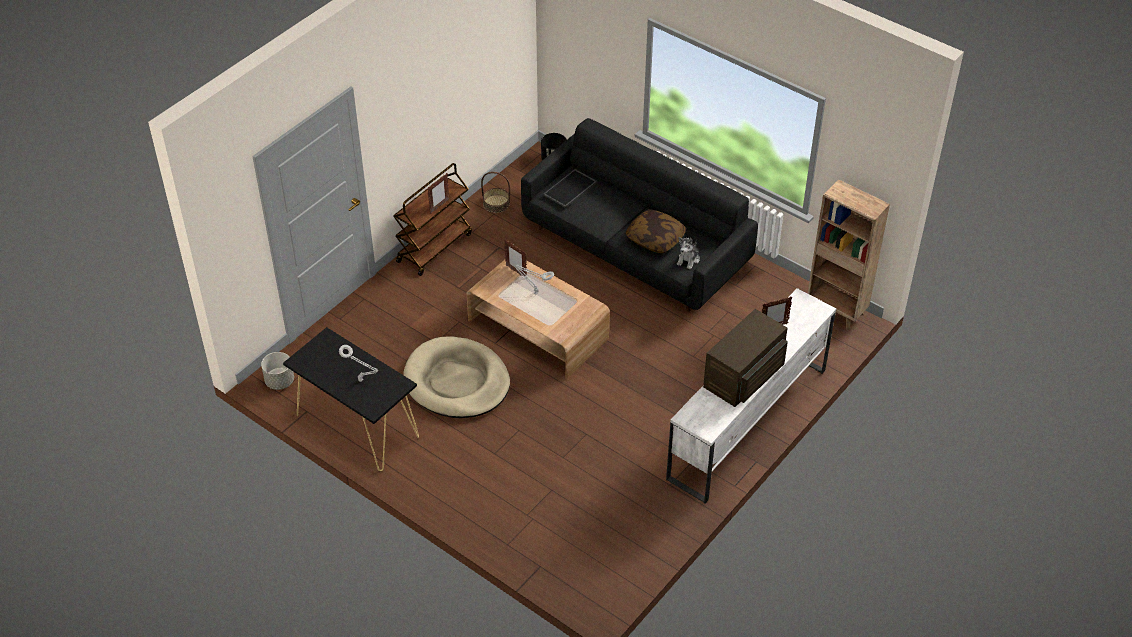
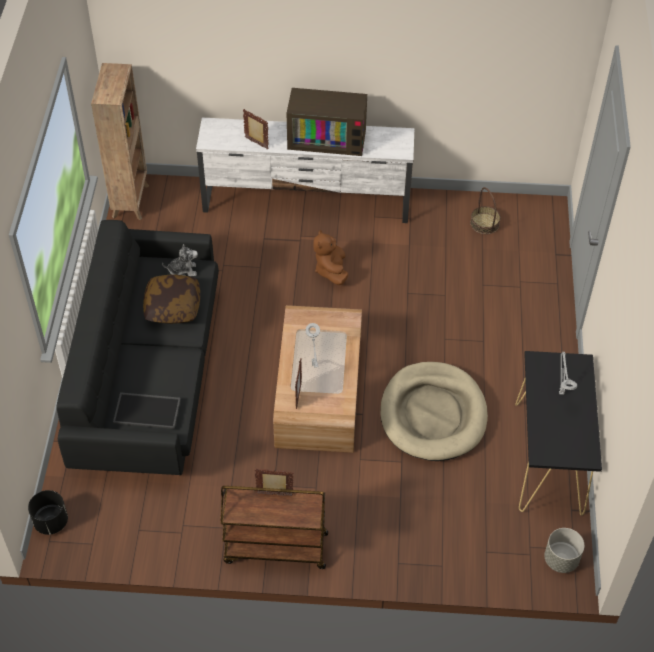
camera: 125 degrees left, 5 degrees up
basket [481,172,510,213] -> basket moved to [470,187,501,235]
none -> brown plush toy [313,229,348,285]

